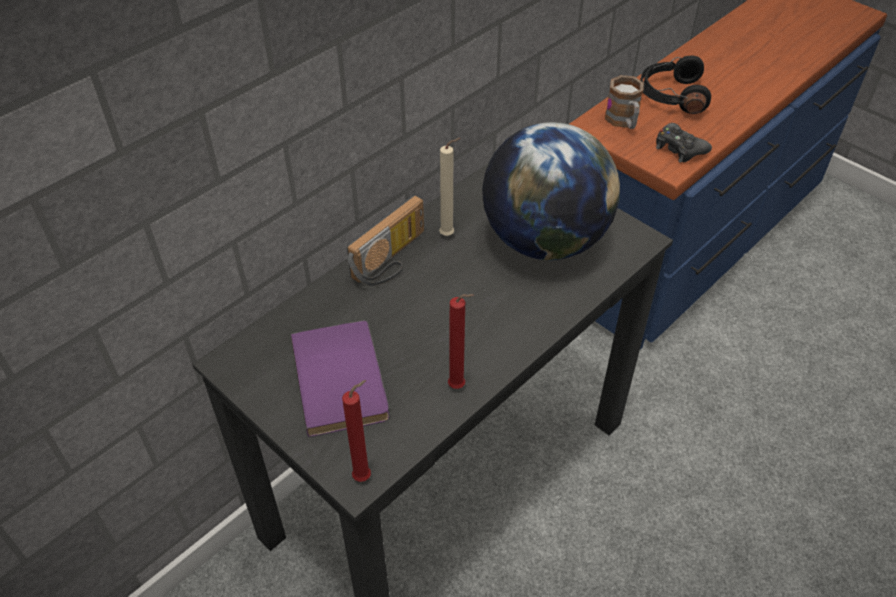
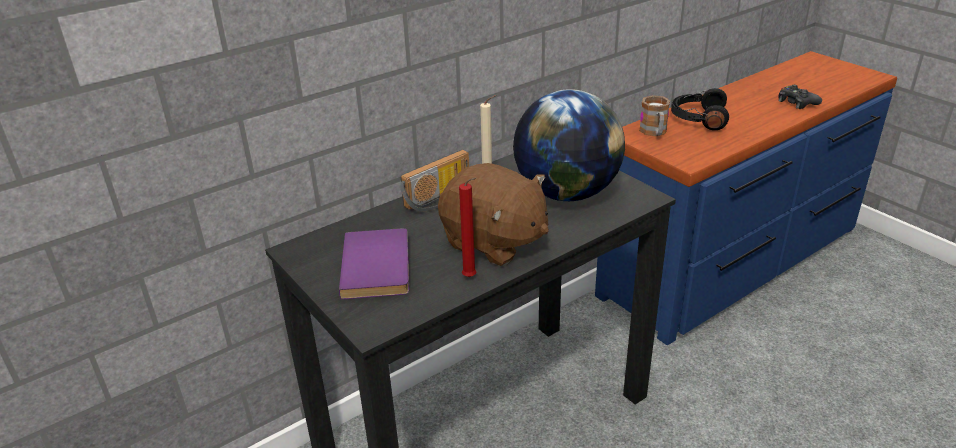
camera: 10 degrees right, 15 degrees down
red candle [342,380,371,482] -> none
black game controller [656,123,712,163] -> black game controller moved to [778,85,822,109]
none -> brown plush toy [438,163,549,266]

